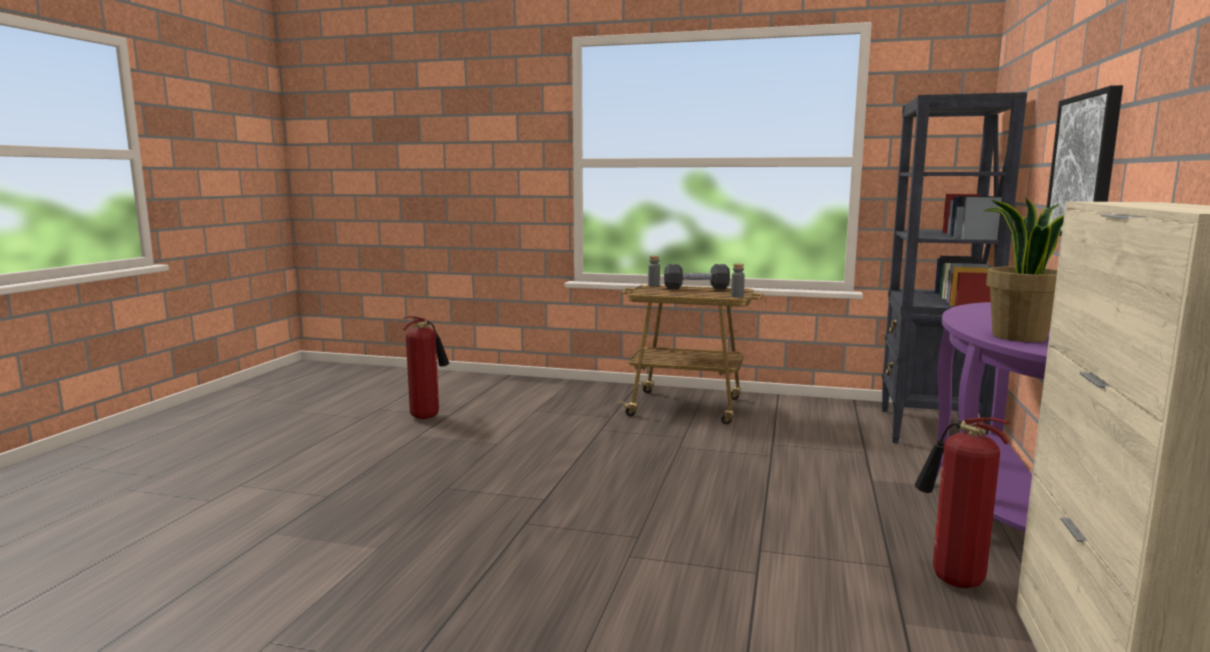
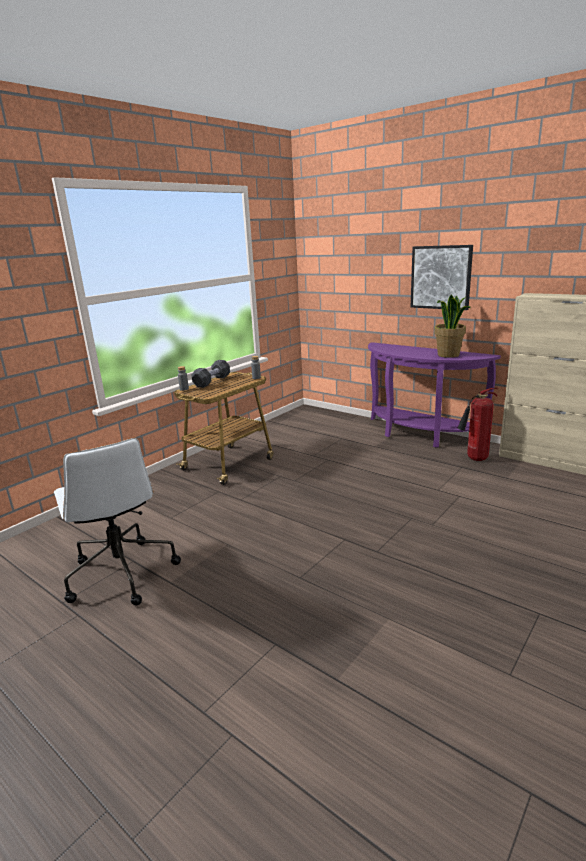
camera: 65 degrees left, 10 degrees up
fire extinguisher [403,316,449,419] -> white office chair [54,438,181,605]
black bookcase [881,92,1027,443] -> none

